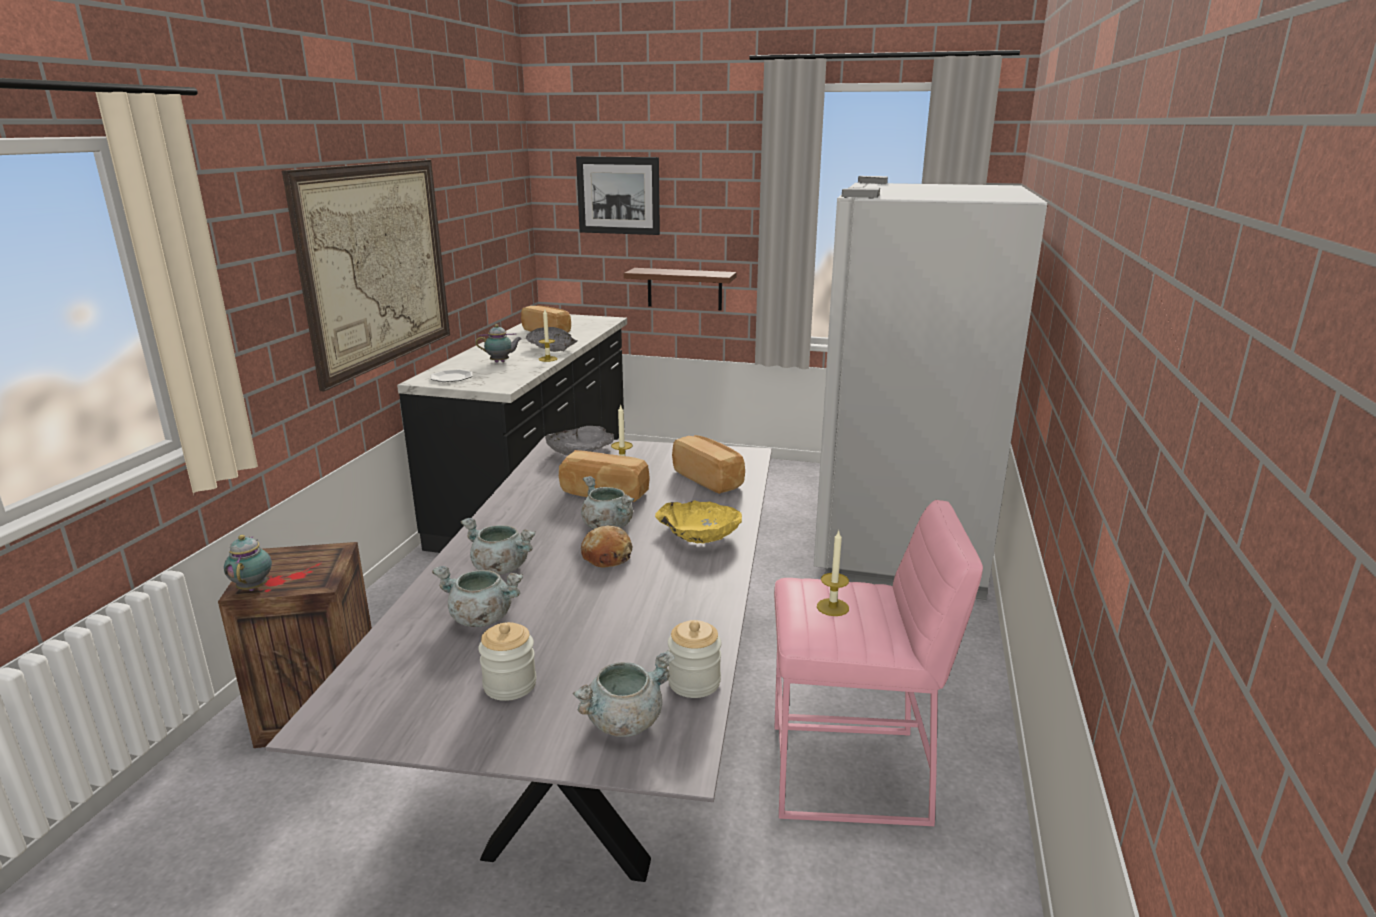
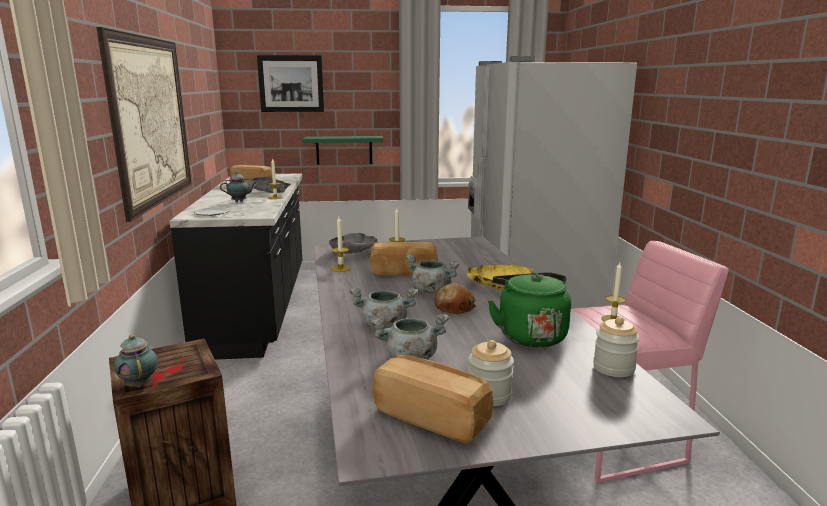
camera: 20 degrees left, 5 degrees down
grey cooking pot [573,650,675,737] -> none
brown shelf [624,268,737,310] -> green shelf [303,136,383,165]
bread [672,435,745,494] -> bread moved to [373,355,493,444]
none -> candle [331,217,351,272]
none -> green kettle [488,272,571,347]

